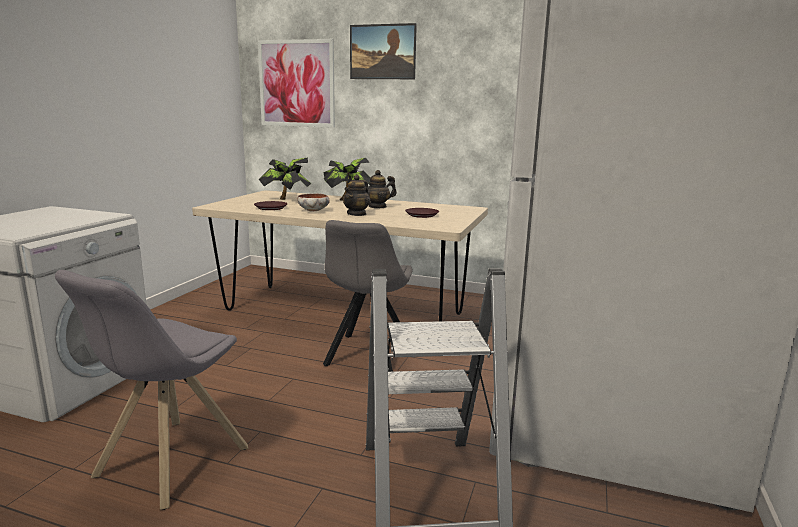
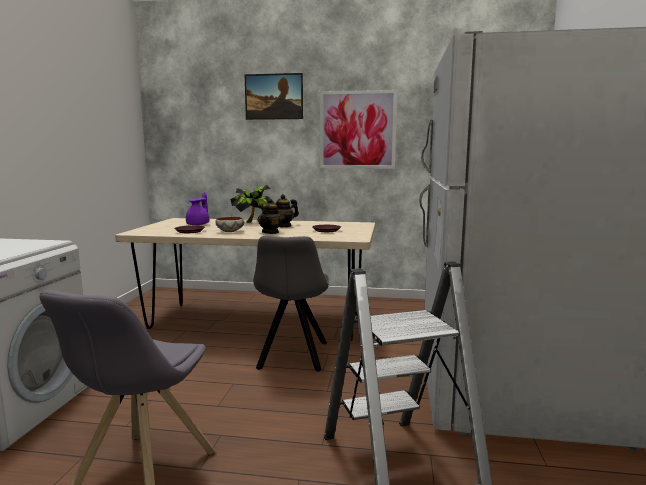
camera: 10 degrees left, 5 degrees down
picture [258,39,335,128] -> picture moved to [320,90,397,169]
potted plant [259,158,311,200] -> purple teapot [186,192,210,225]

